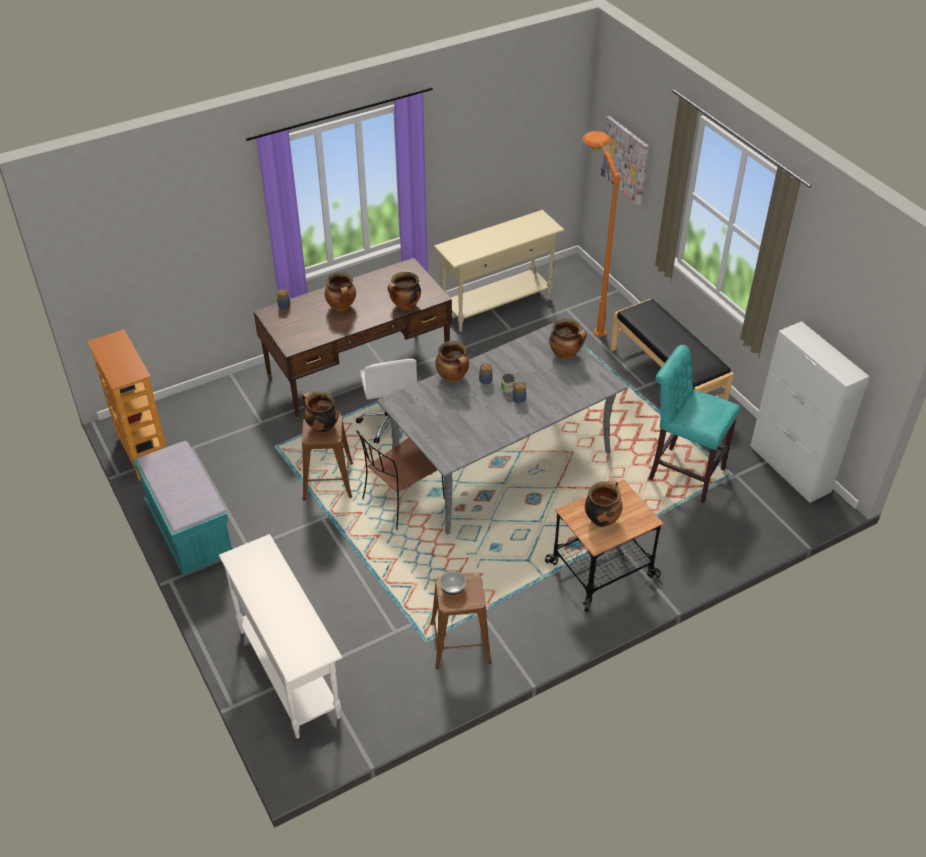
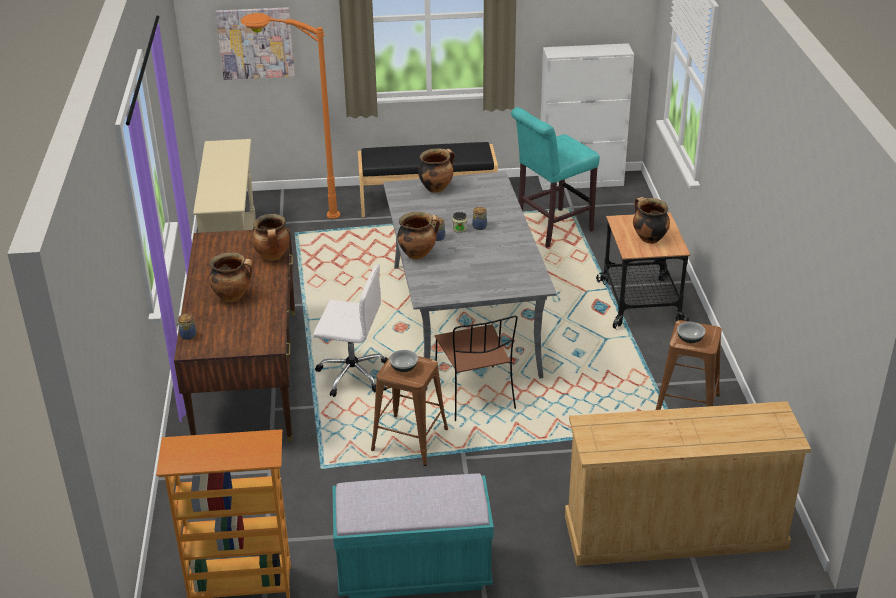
camera: 65 degrees left, 10 degrees down
white console table [219,534,342,739] -> beige dresser [565,401,811,566]
cooking pot [302,391,339,433] -> bowl [389,350,418,372]

